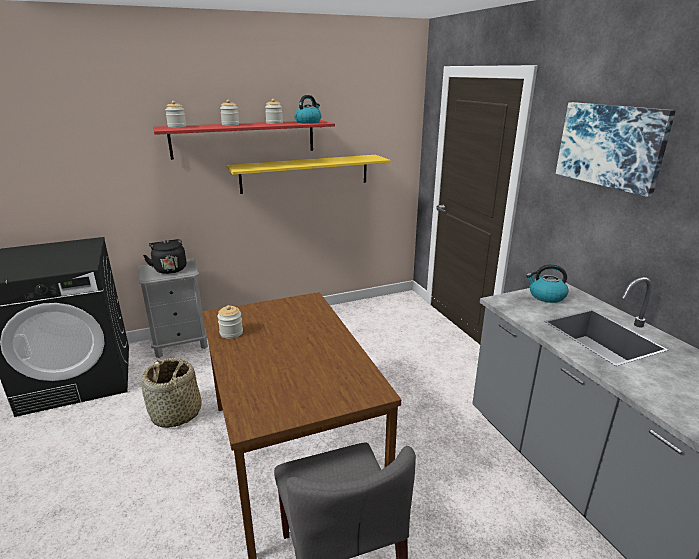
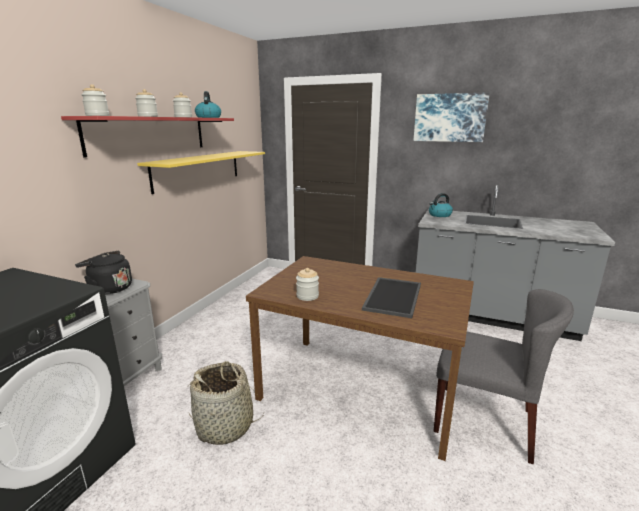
camera: 45 degrees left, 5 degrees down
none -> tray [362,277,421,318]

